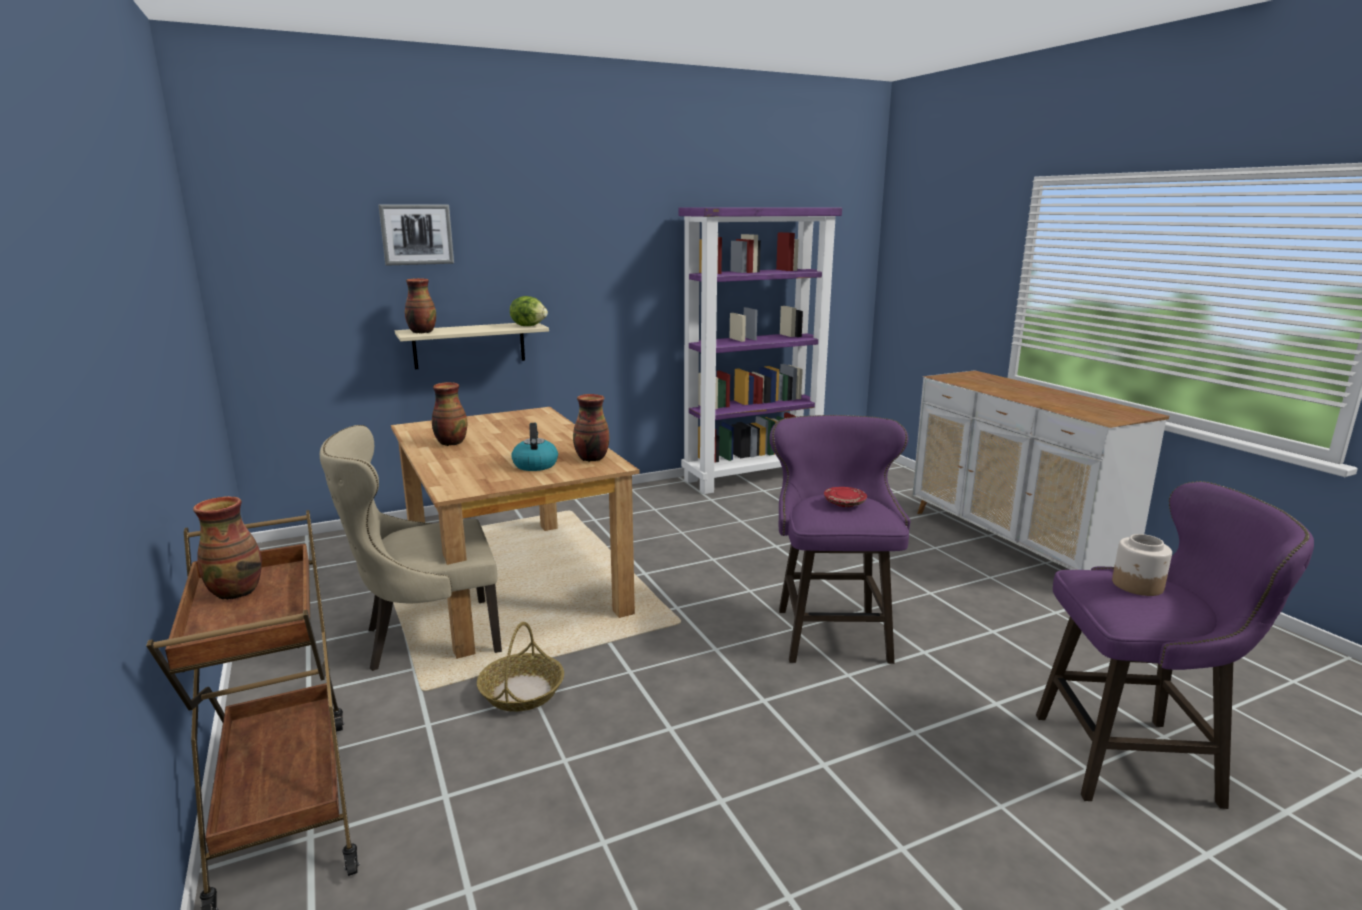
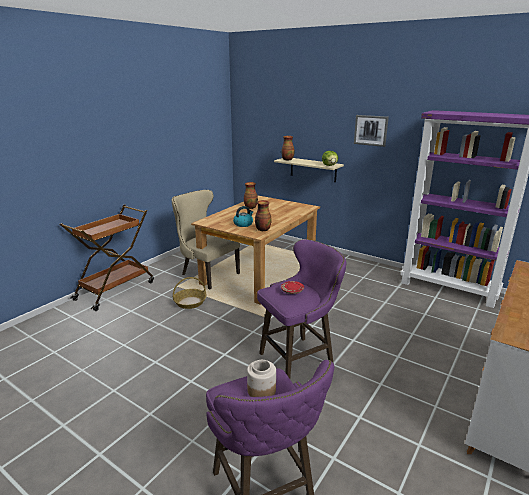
camera: 60 degrees right, 5 degrees up
vase [193,496,262,600] -> none
picture [379,205,454,265] -> picture moved to [354,115,389,147]

